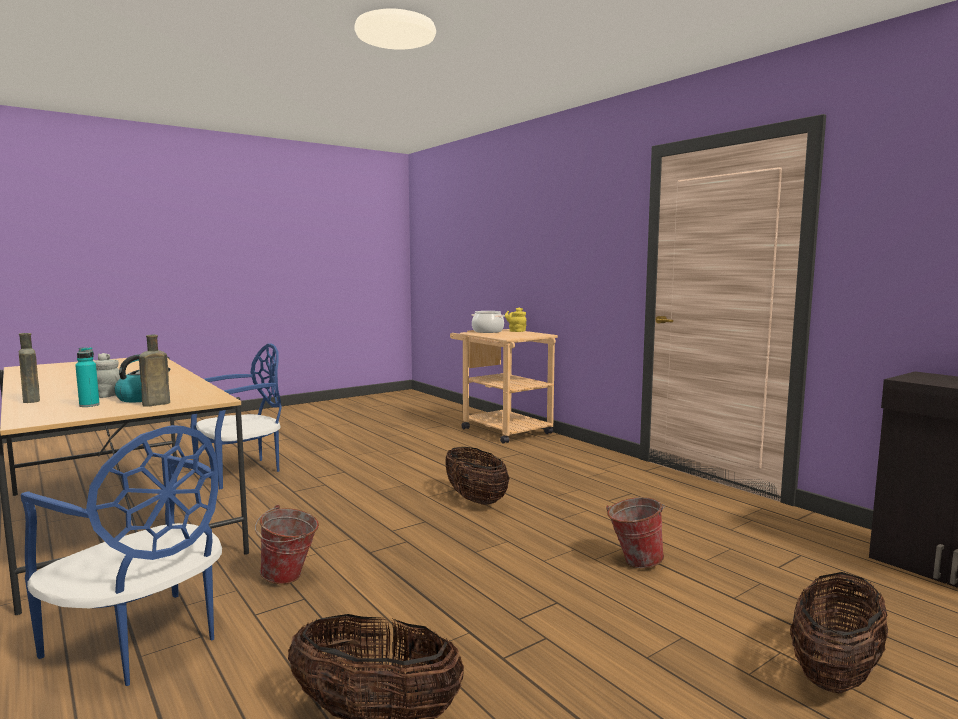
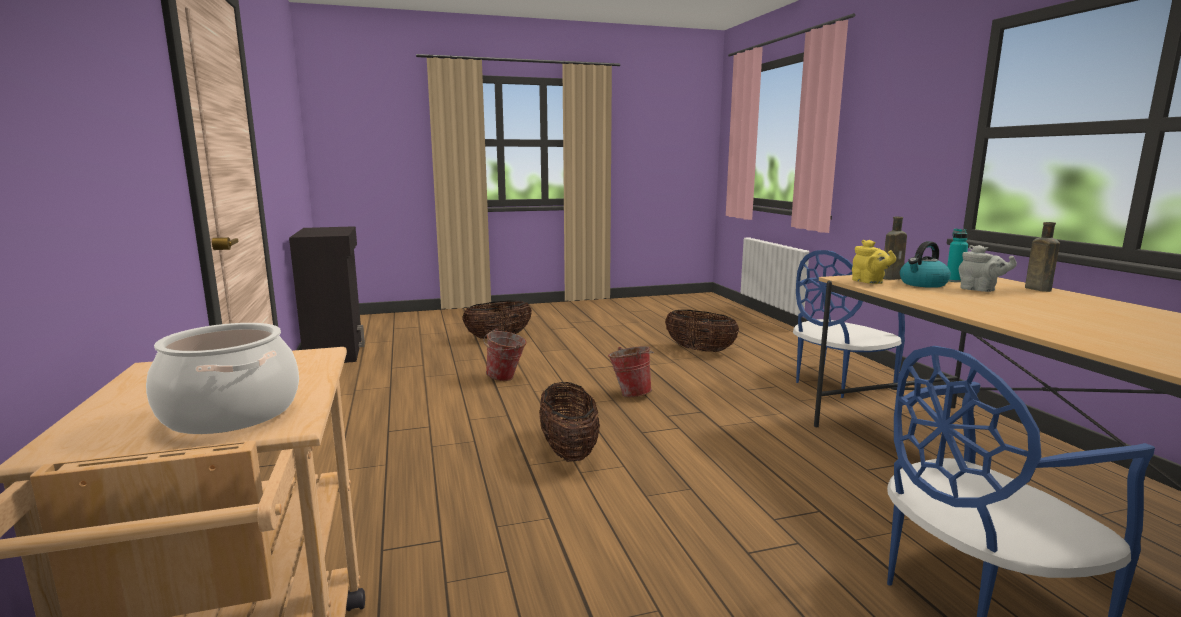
camera: 160 degrees left, 5 degrees up
blue chair [21,425,222,686] -> blue chair turned 90 degrees counterclockwise [793,250,905,398]
bucket [255,505,319,584] -> bucket moved to [608,346,654,397]
yellow teapot [505,308,526,332] -> yellow teapot moved to [852,240,896,284]

